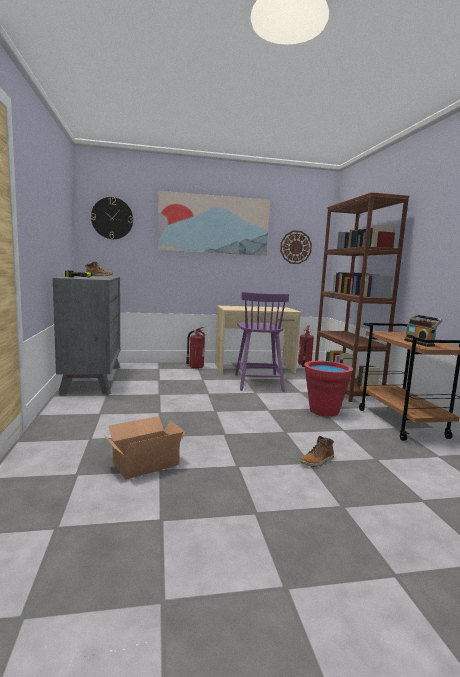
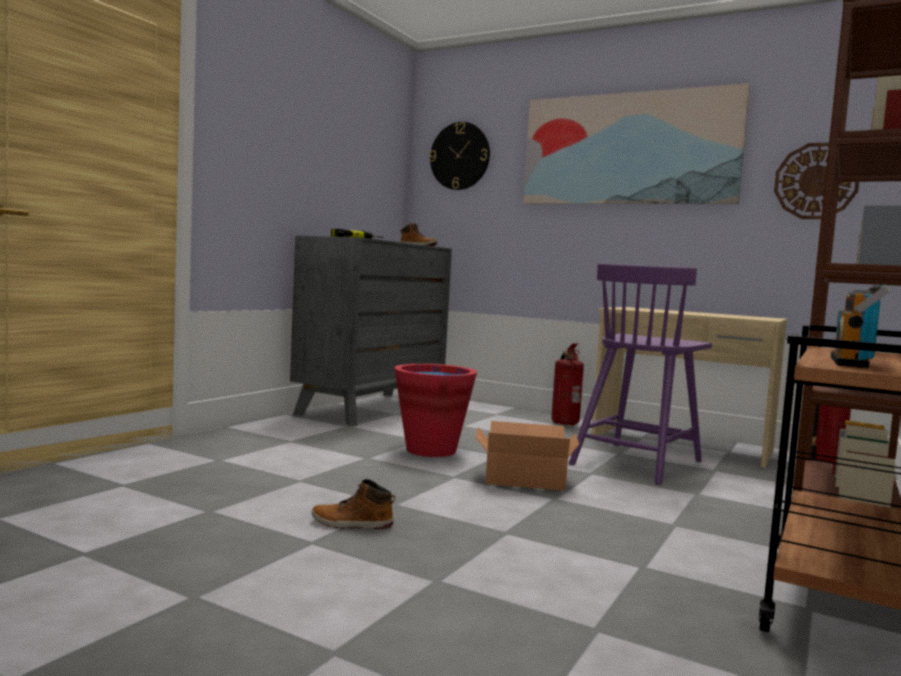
camera: 40 degrees right, 5 degrees down
cardboard box [104,416,186,479] -> cardboard box moved to [475,421,579,491]
boot [300,436,334,467] -> boot moved to [312,479,395,529]
red bucket [304,361,353,417] -> red bucket moved to [394,364,477,457]

